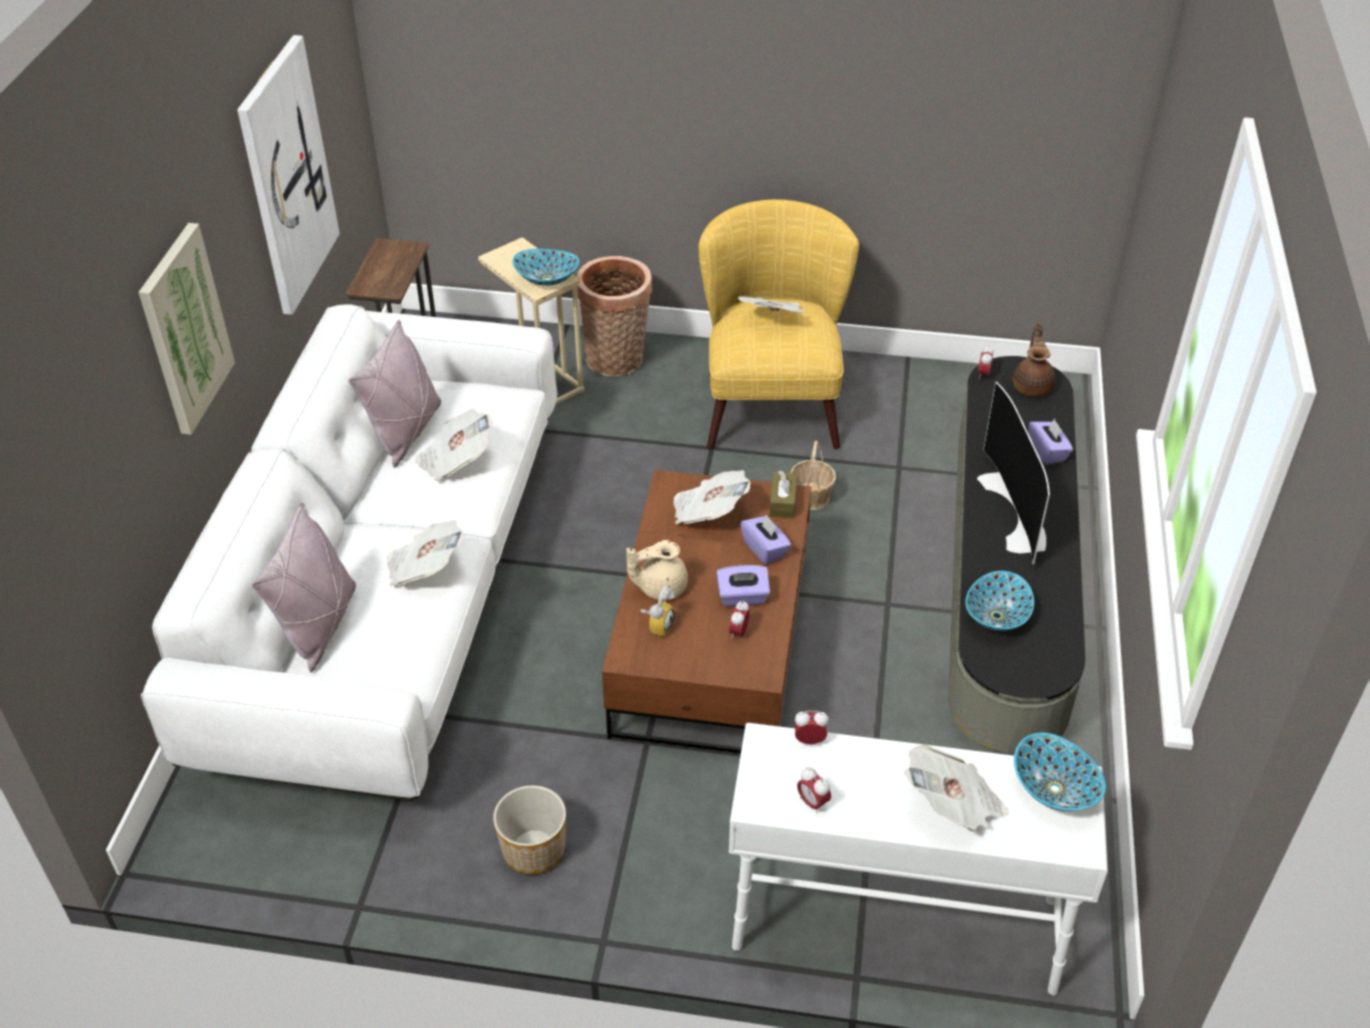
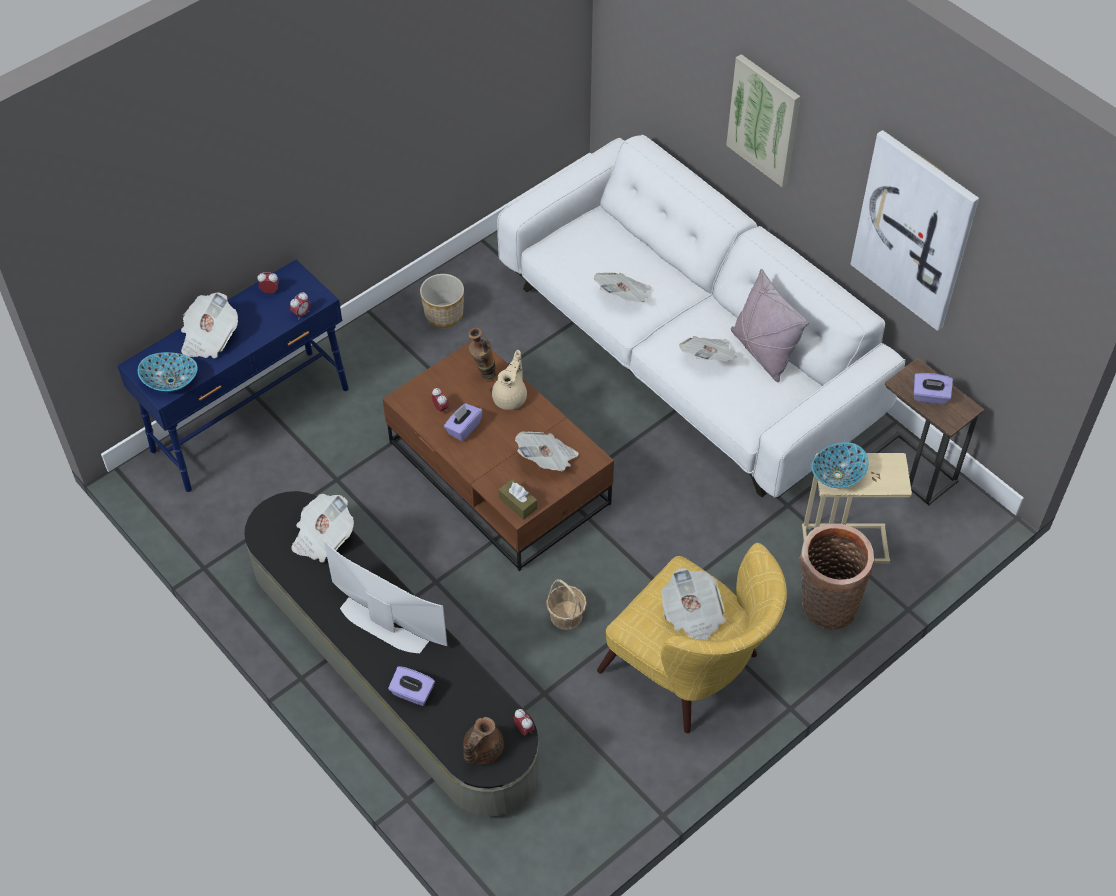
camera: 130 degrees right, 10 degrees up
purple pillow [251,502,356,672] -> none
alarm clock [640,585,675,637] -> vase [468,327,497,382]
white console table [729,723,1108,996] -> blue console table [117,259,349,492]
purple tissue box [740,515,791,565] -> purple tissue box moved to [913,373,953,405]
bowl [965,571,1034,631] -> newspaper [291,493,354,562]
brown teapot [1012,323,1055,397] -> brown teapot turned 75 degrees clockwise [463,717,504,764]

